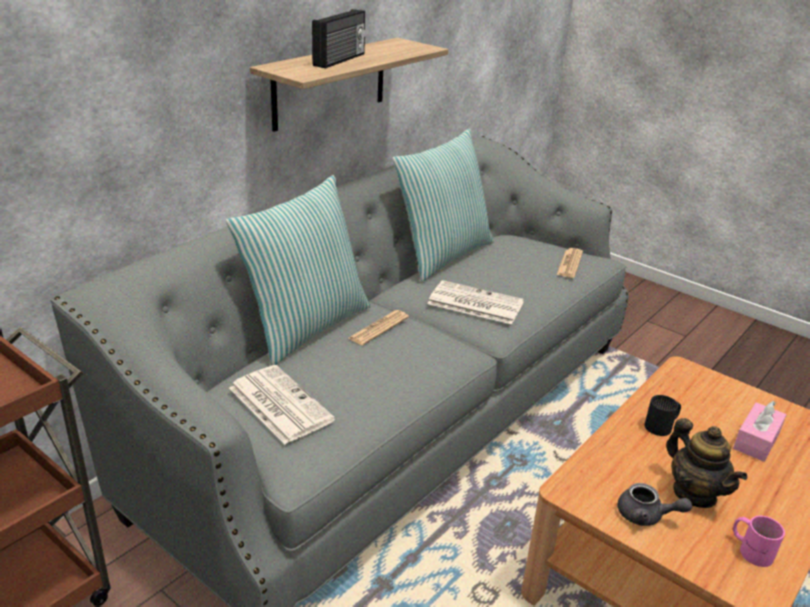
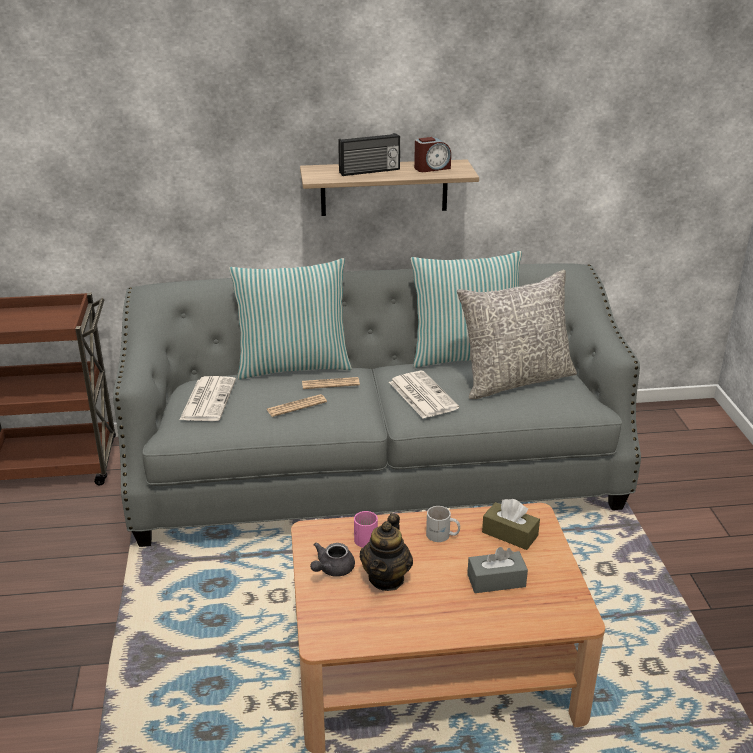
camera: 45 degrees right, 0 degrees up
newspaper [557,248,583,278] -> newspaper moved to [266,394,327,417]
grey teapot [617,483,692,526] -> grey teapot turned 60 degrees clockwise [310,543,355,577]
black mug [644,395,681,436] -> white mug [426,506,460,542]
pink tissue box [733,401,786,462] -> grey tissue box [467,547,528,593]
pink mug [733,515,785,567] -> pink mug moved to [354,511,378,548]
none -> alarm clock [414,137,451,172]
none -> grey pillow [457,270,577,399]
none -> brown tissue box [482,499,540,550]

